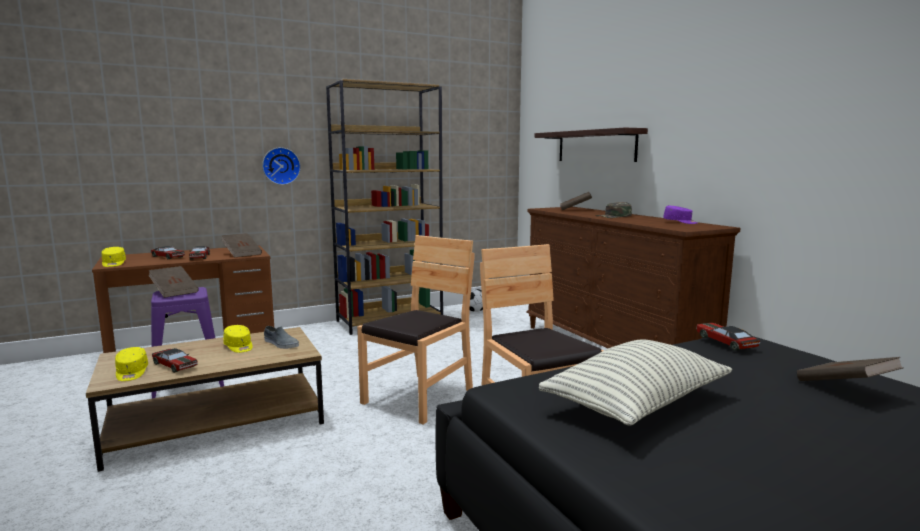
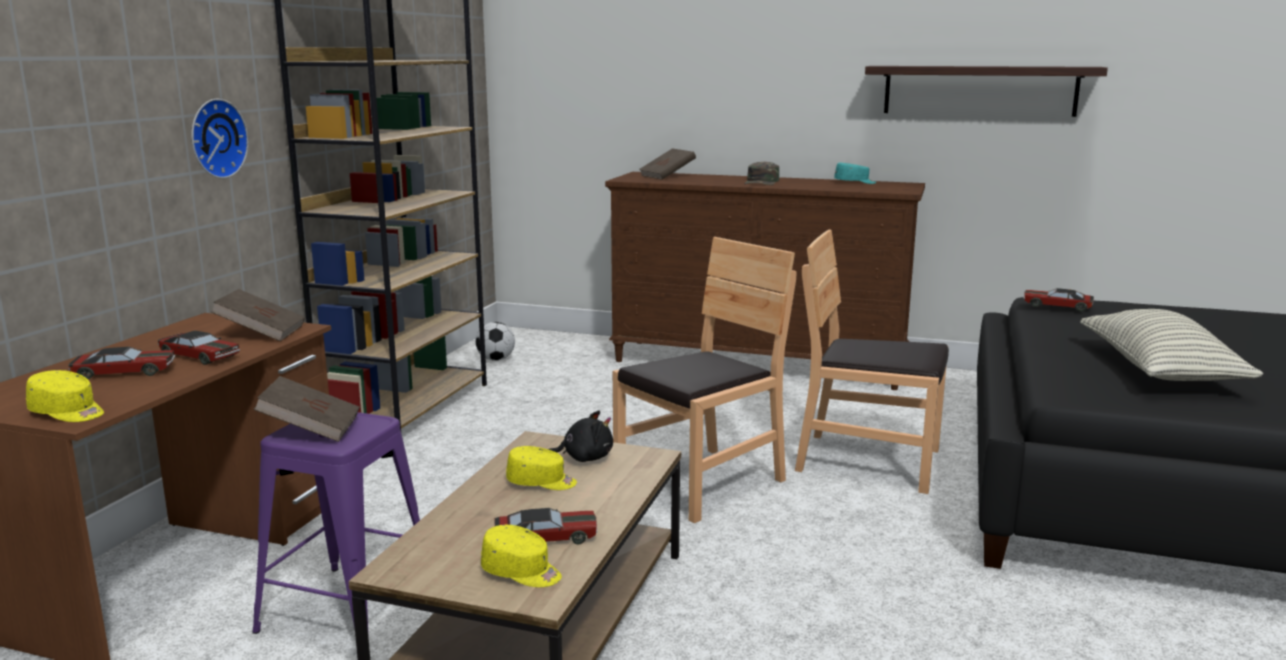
camera: 45 degrees left, 5 degrees up
grey shoe [264,326,299,349] -> black plush toy [548,410,613,462]
brown chair [357,235,474,425] -> brown chair turned 60 degrees clockwise [613,237,797,523]
shelf [535,128,648,162] -> shelf moved to [865,66,1108,117]
purple cap [663,206,697,224] -> turquoise cap [834,163,876,184]
brown book [797,357,904,381] -> none

